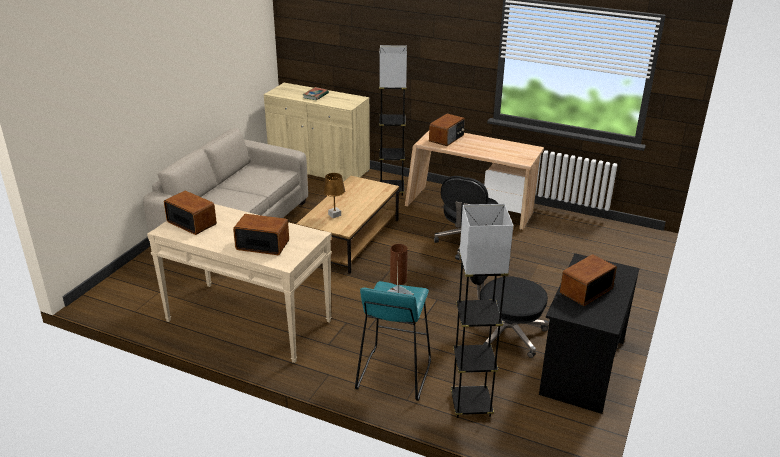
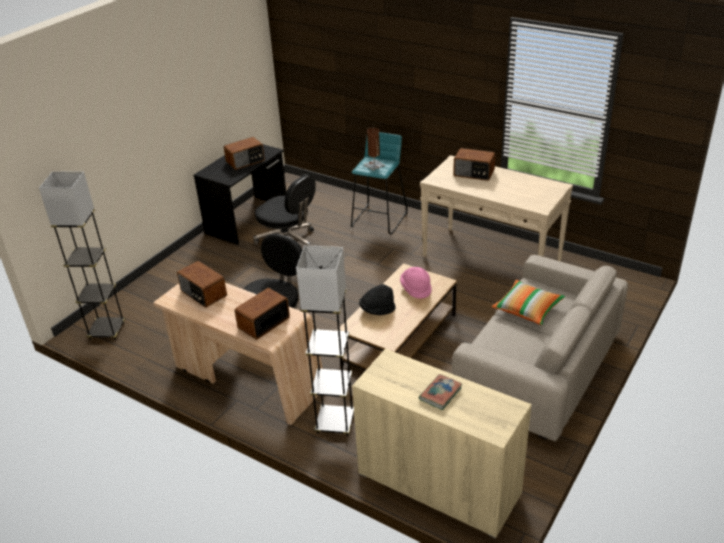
camera: 170 degrees left, 5 degrees up
radio [164,191,217,235] -> radio moved to [177,261,227,308]
brown table lamp [323,173,345,218] -> pink hat [400,267,432,299]
grey floor lamp [451,204,513,418] -> grey floor lamp moved to [39,172,125,340]
none -> black hat [359,284,395,315]
none -> pillow [492,280,565,325]

